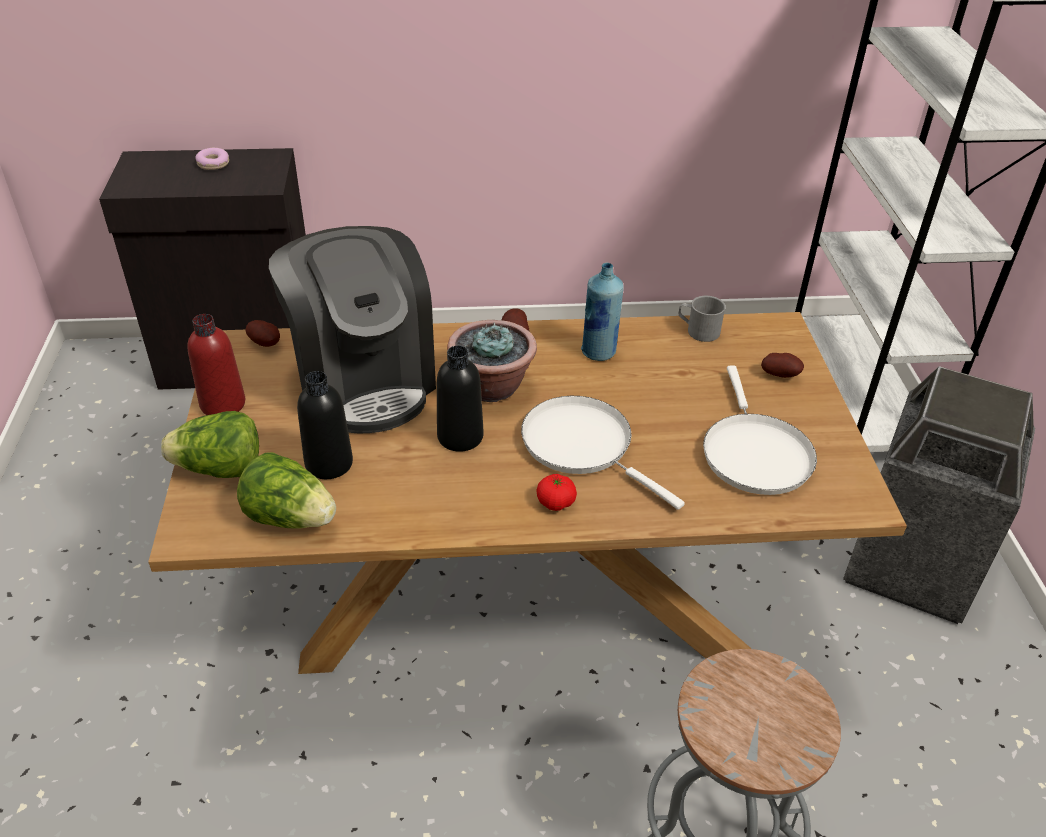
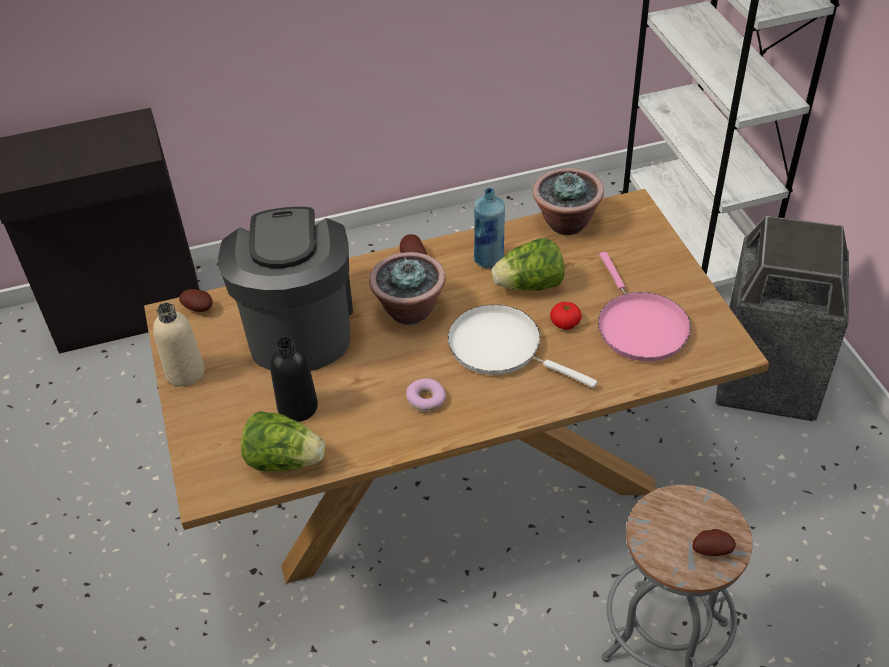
camera: 10 degrees left, 5 degrees up
lettuce [161,411,259,478] -> lettuce moved to [491,238,565,291]
red bottle [188,314,245,415] -> beige bottle [153,302,204,387]
donut [195,148,229,170] -> donut moved to [406,378,446,412]
coffee machine [269,226,436,433] -> coffee machine turned 150 degrees counterclockwise [218,207,353,371]
black bottle [437,346,483,452] -> none
tomato [536,474,577,511] -> tomato moved to [550,301,582,330]
grey mug [678,296,726,342] -> potted plant [532,168,604,235]
white frying pan [703,366,817,495] -> pink frying pan [598,252,691,361]
potato [761,353,804,378] -> potato moved to [692,529,736,556]

